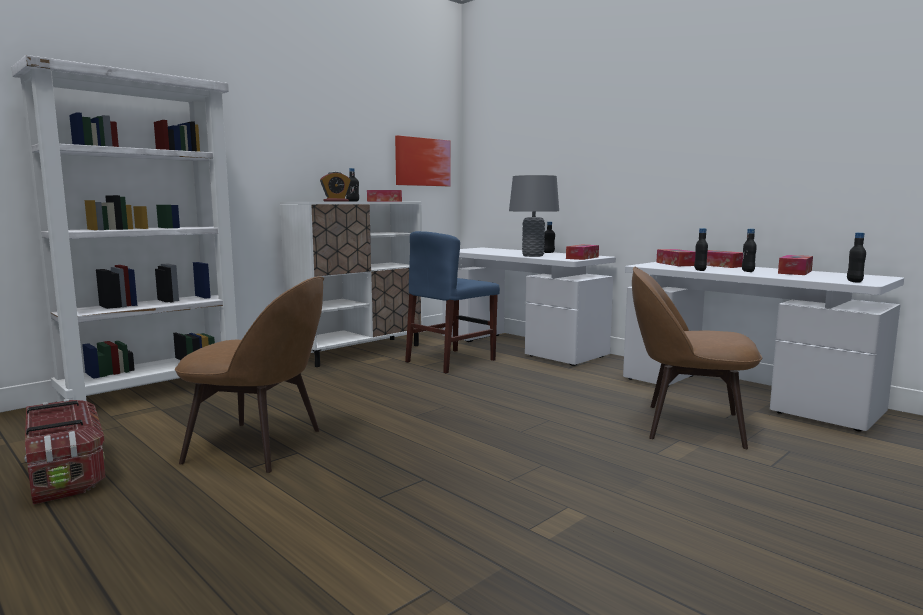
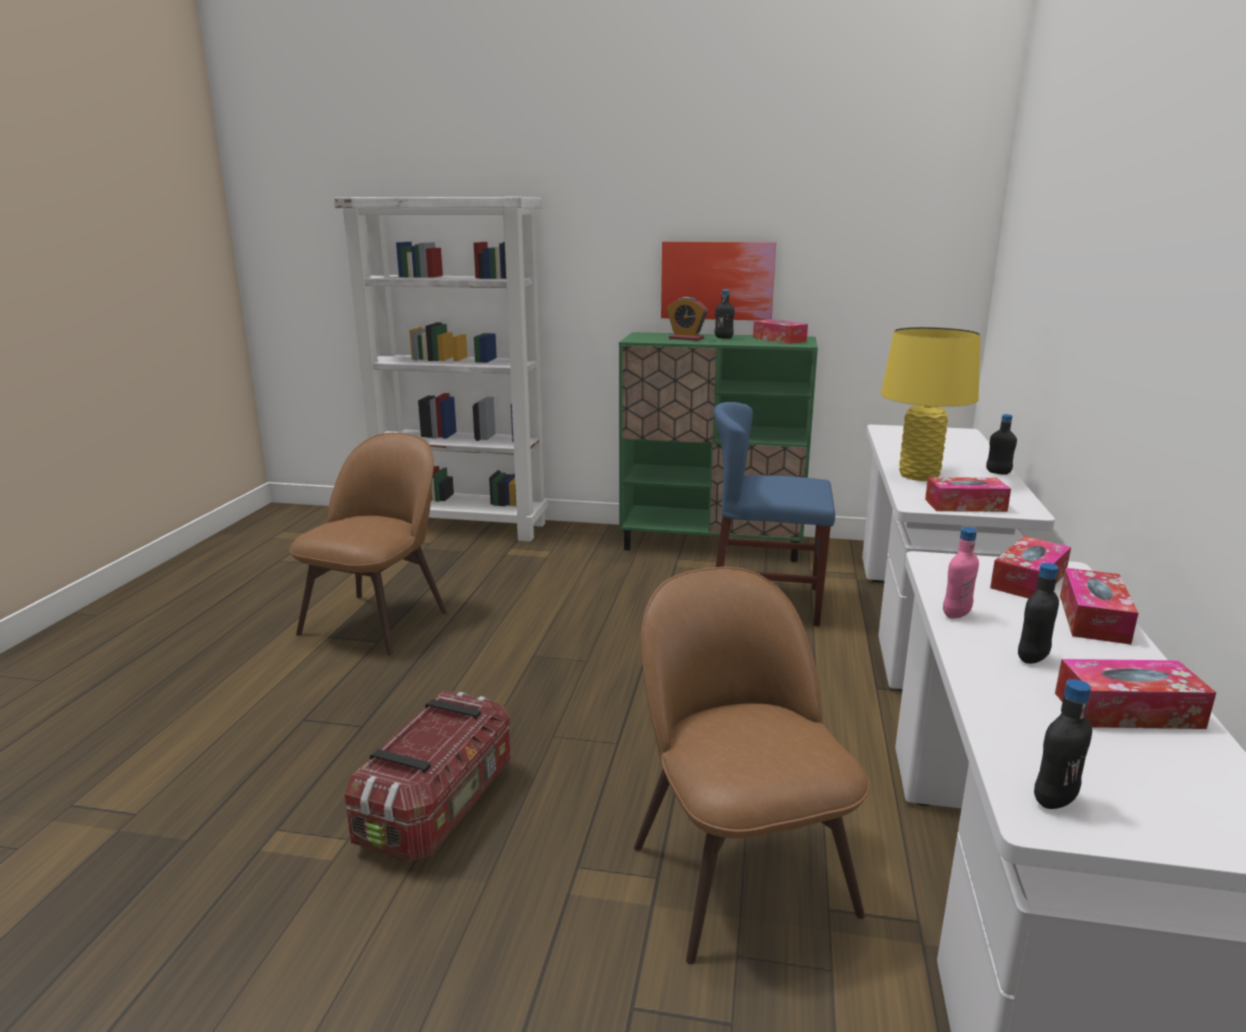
camera: 55 degrees right, 10 degrees up
storage box [25,399,106,505] -> storage box moved to [345,690,511,862]
brown chair [175,276,324,473] -> brown chair turned 135 degrees counterclockwise [289,433,447,656]
white cabinet [280,202,423,367] -> green cabinet [619,332,818,562]
picture [395,135,451,186] -> picture moved to [661,242,776,320]
grey table lamp [509,175,559,257] -> yellow table lamp [881,327,981,481]
black bottle [694,228,708,271] -> pink bottle [943,527,979,619]

